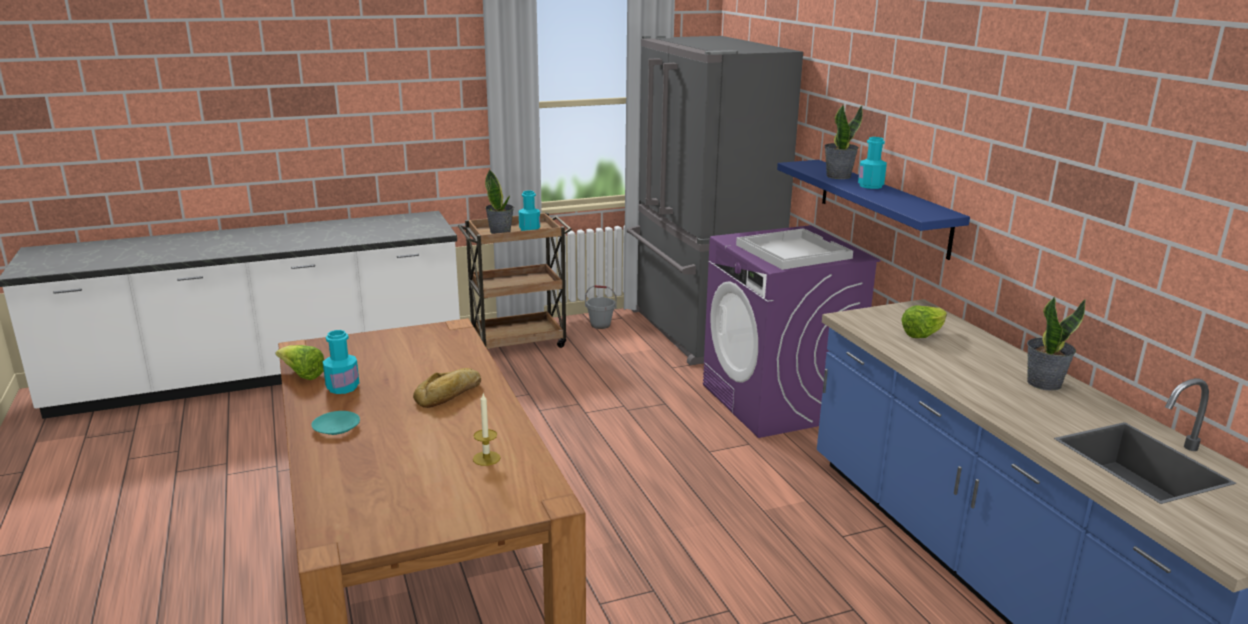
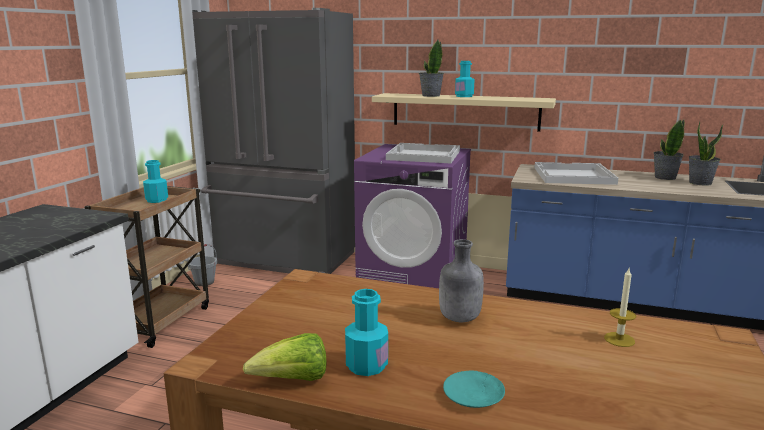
camera: 50 degrees left, 5 degrees down
bread [413,368,481,408] -> grey bottle [439,239,484,322]
potted plant [485,169,514,234] -> potted plant moved to [689,121,723,186]
blue shelf [777,160,970,260] -> beige shelf [372,93,556,132]
lettuce [901,306,947,338] -> white tray [534,162,618,185]

